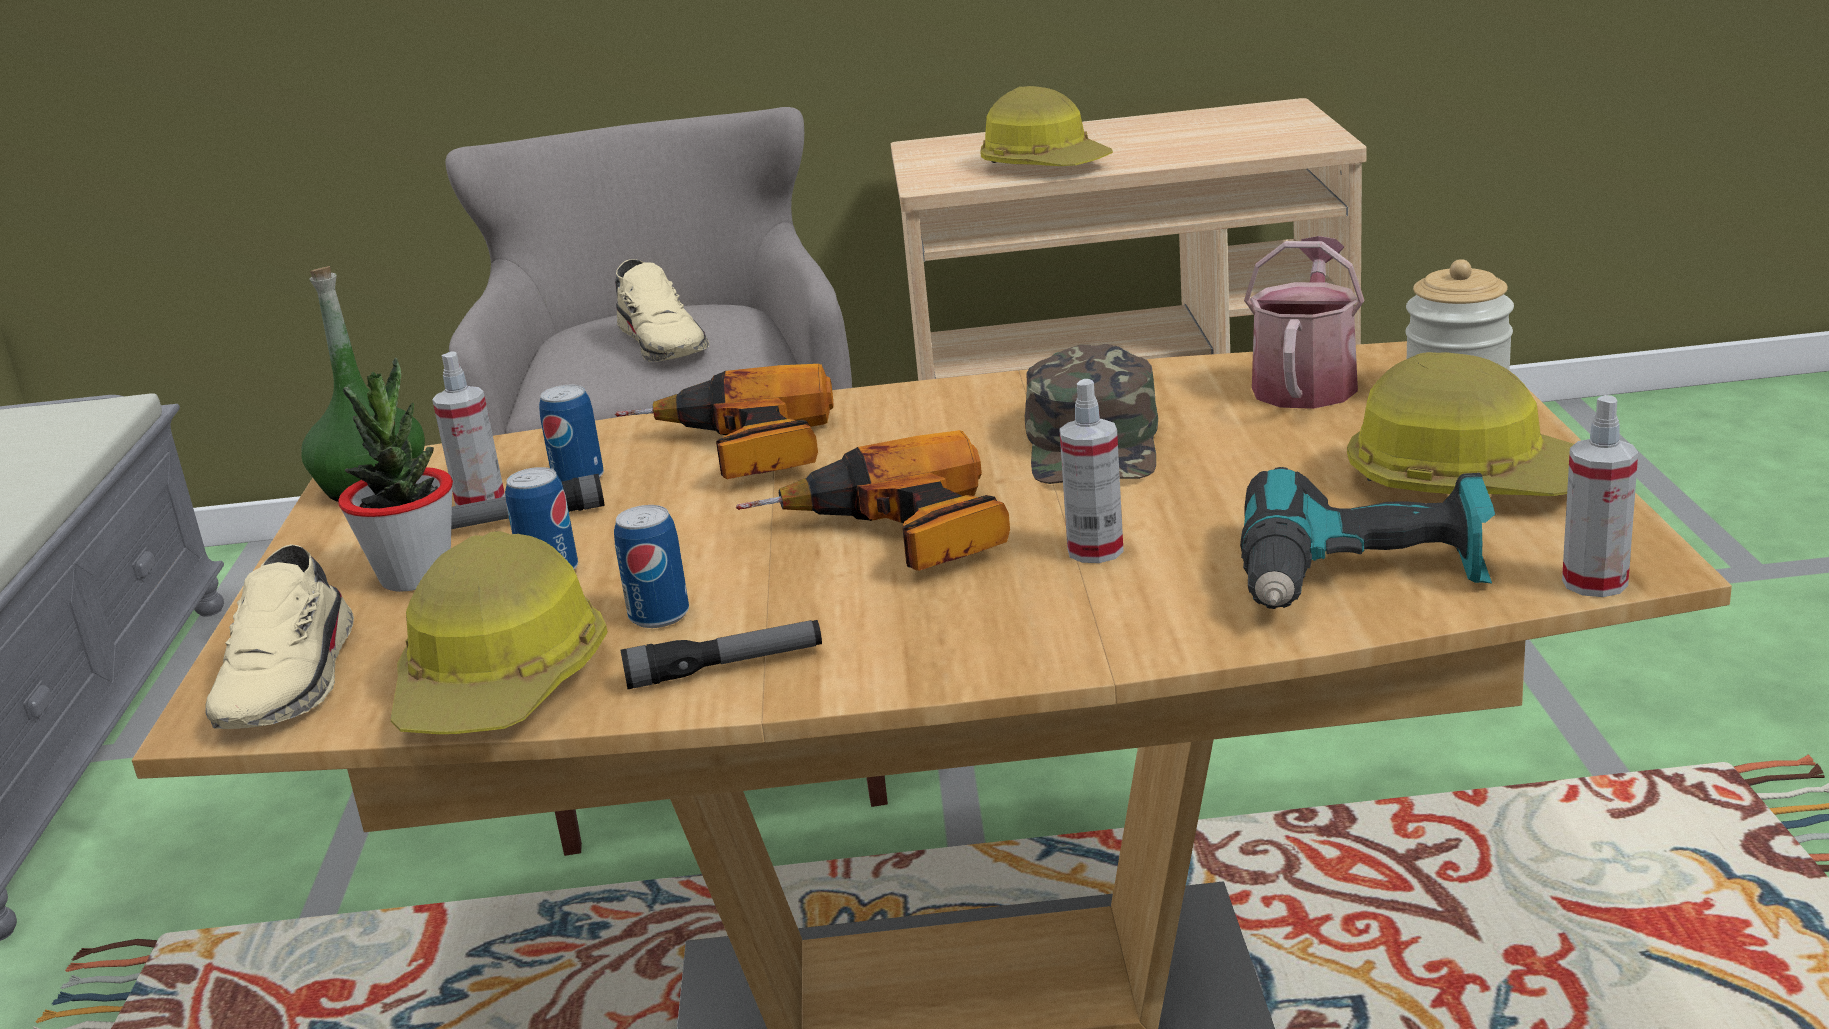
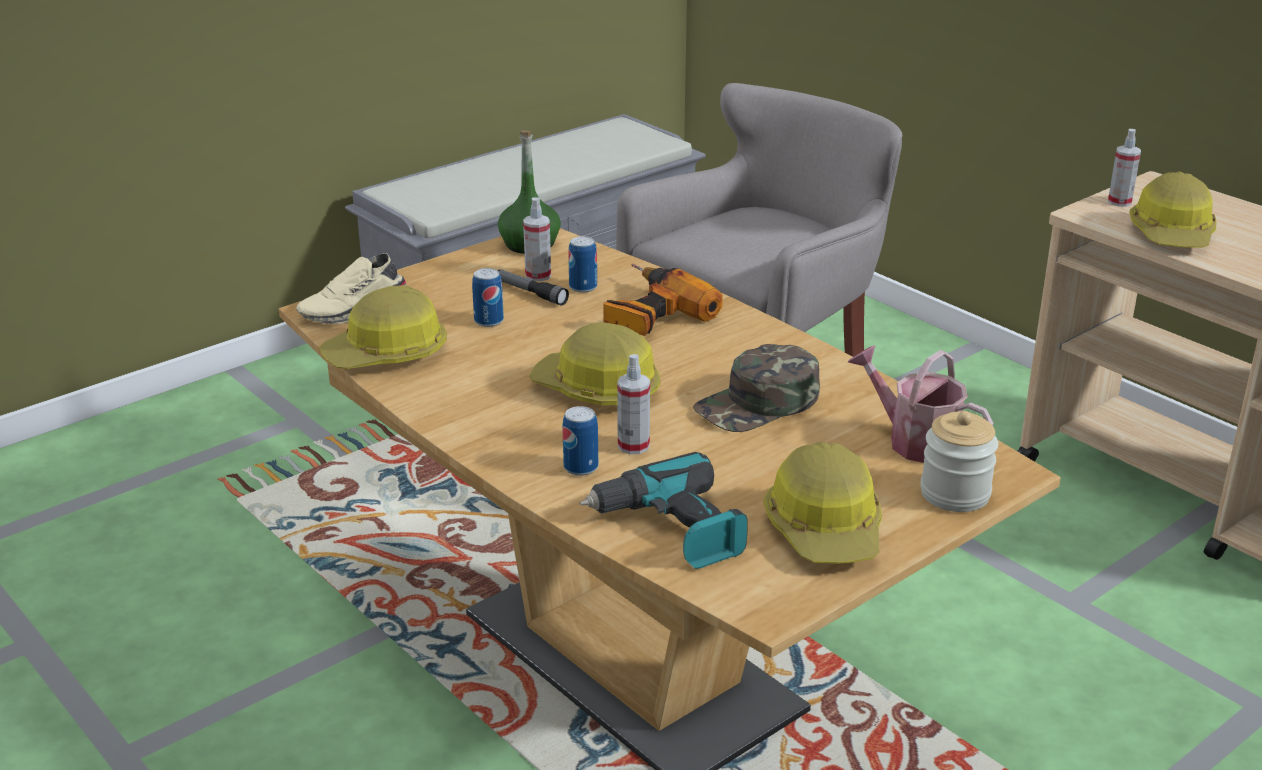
camera: 50 degrees right, 5 degrees up
potted plant [338,358,453,592] -> none
can [614,505,689,628] -> can moved to [562,406,598,476]
beige shoe [615,259,709,362] -> none
flashlight [621,620,822,689] -> none
power drill [735,430,1010,571] -> hard hat [529,323,661,406]
watering can [1244,236,1364,409] -> watering can turned 120 degrees counterclockwise [848,345,994,463]
spray bottle [1562,395,1638,597] -> spray bottle moved to [1108,129,1141,207]

